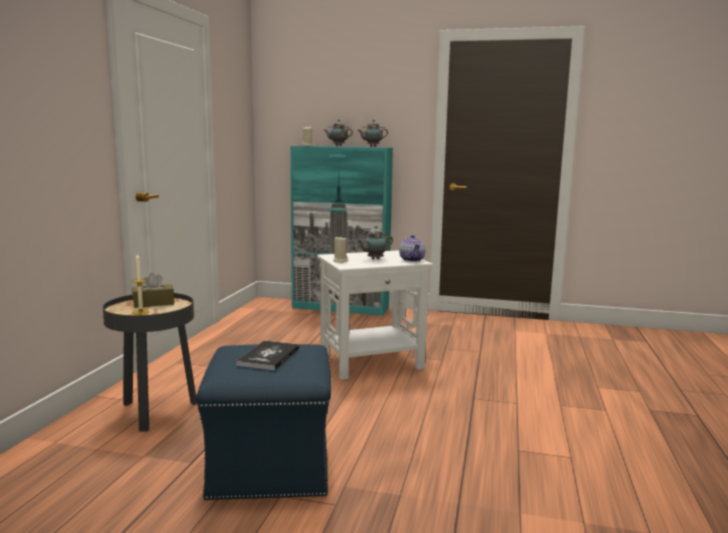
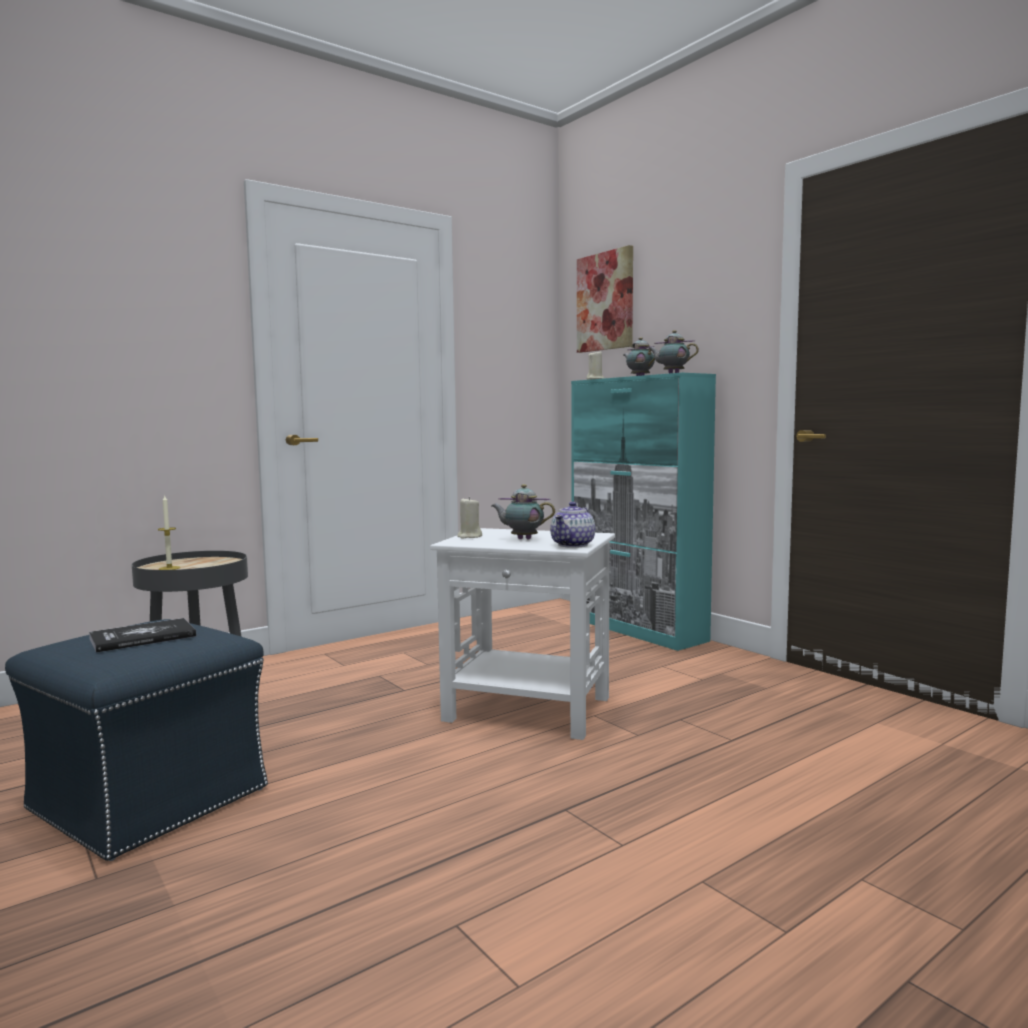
camera: 40 degrees right, 5 degrees down
brown tissue box [132,272,174,308] -> none
none -> picture [577,245,633,353]

